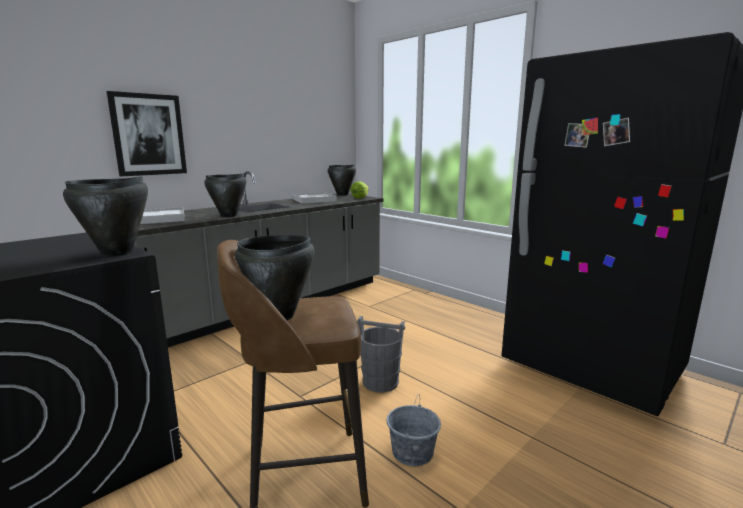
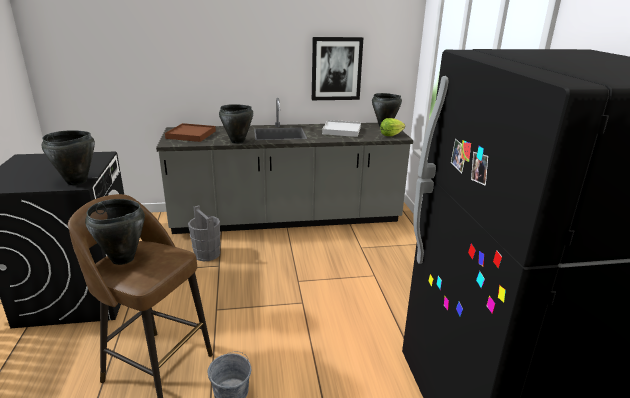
camera: 35 degrees right, 10 degrees up
picture [107,91,187,176] -> picture moved to [312,37,363,100]
white tray [140,207,184,224] -> brown tray [165,123,216,142]
grey bucket [357,316,405,392] -> grey bucket moved to [188,205,220,261]

